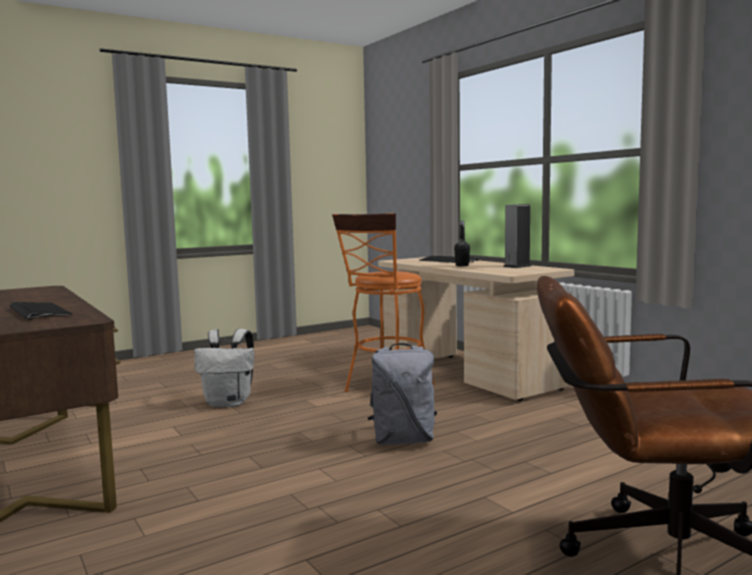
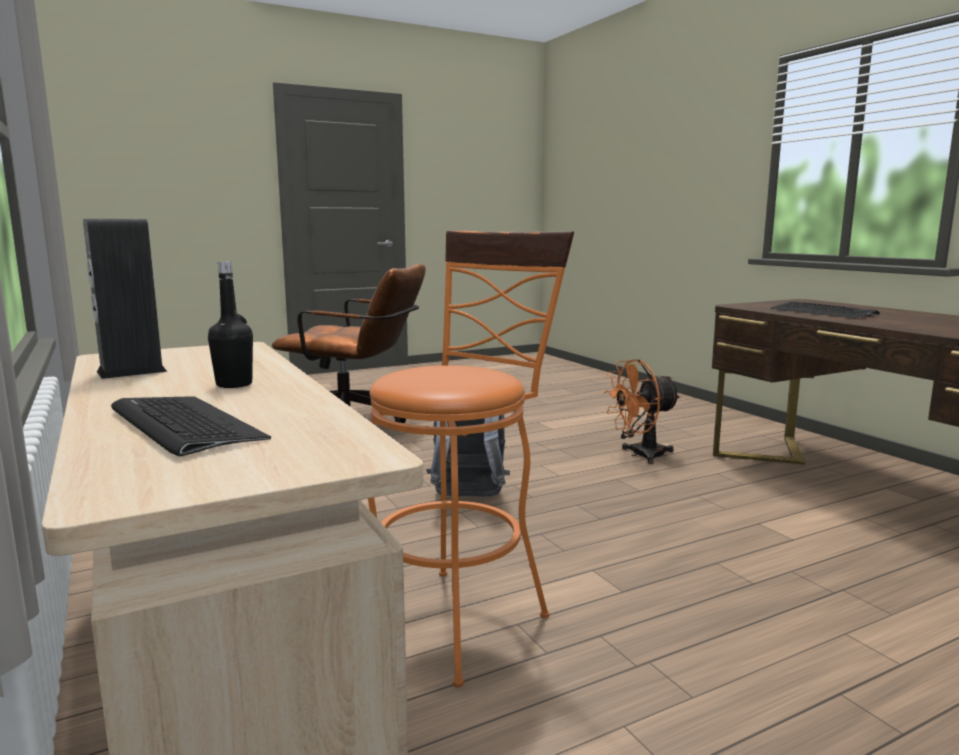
camera: 175 degrees left, 5 degrees up
white backpack [194,329,254,407] -> none
none -> orange fan [603,359,681,464]

